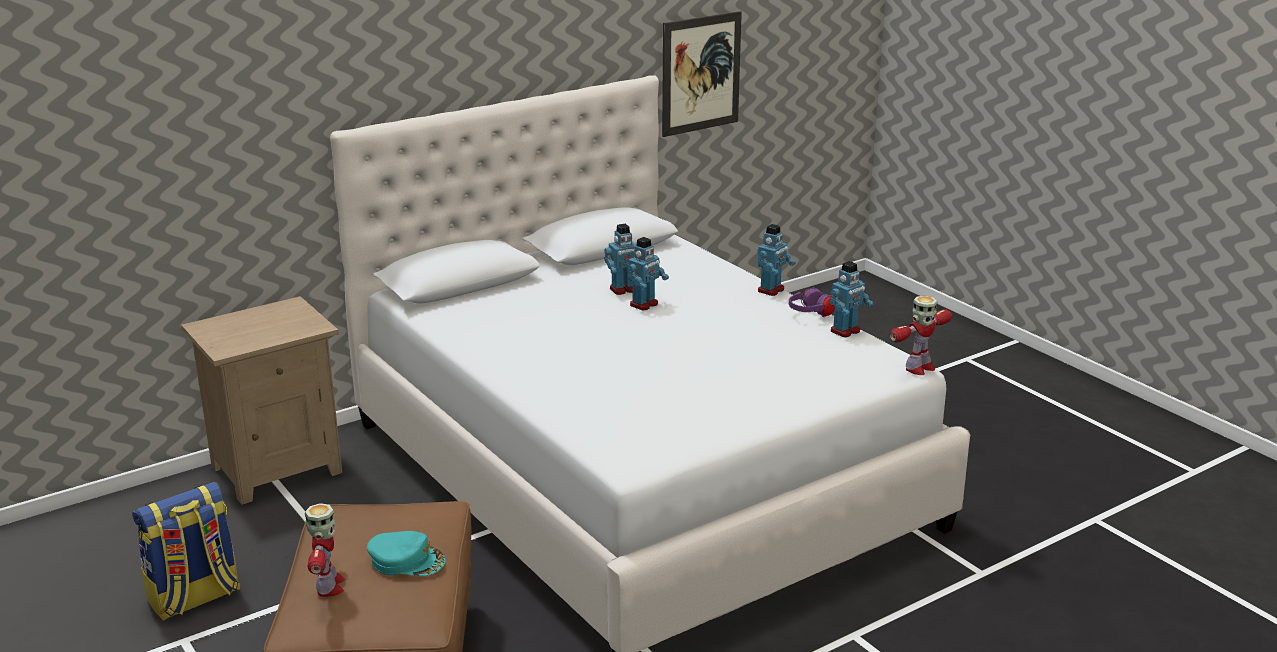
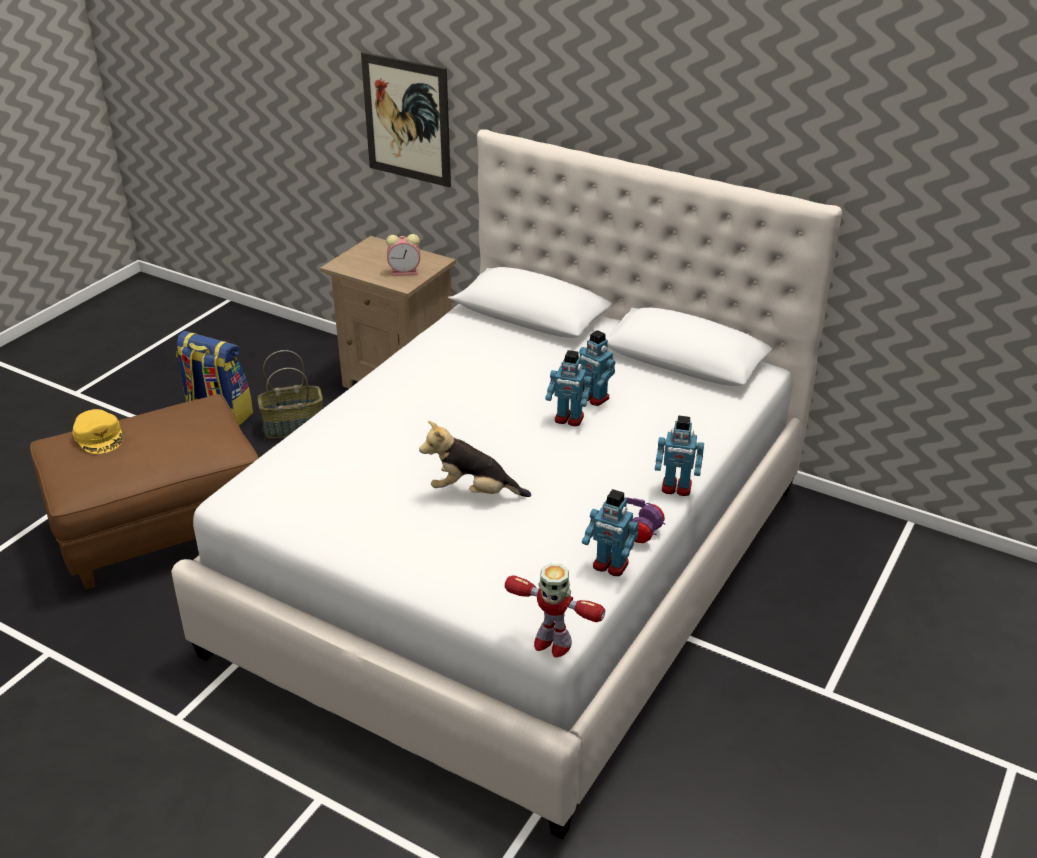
camera: 65 degrees right, 10 degrees up
toy robot [305,503,345,597] -> yellow cap [73,409,123,454]
turquoise cap [367,531,445,576] -> none
picture [662,11,742,137] -> picture moved to [361,52,451,187]
none -> basket [258,350,323,439]
none -> alarm clock [386,234,420,276]
none -> plush toy [419,421,531,497]

